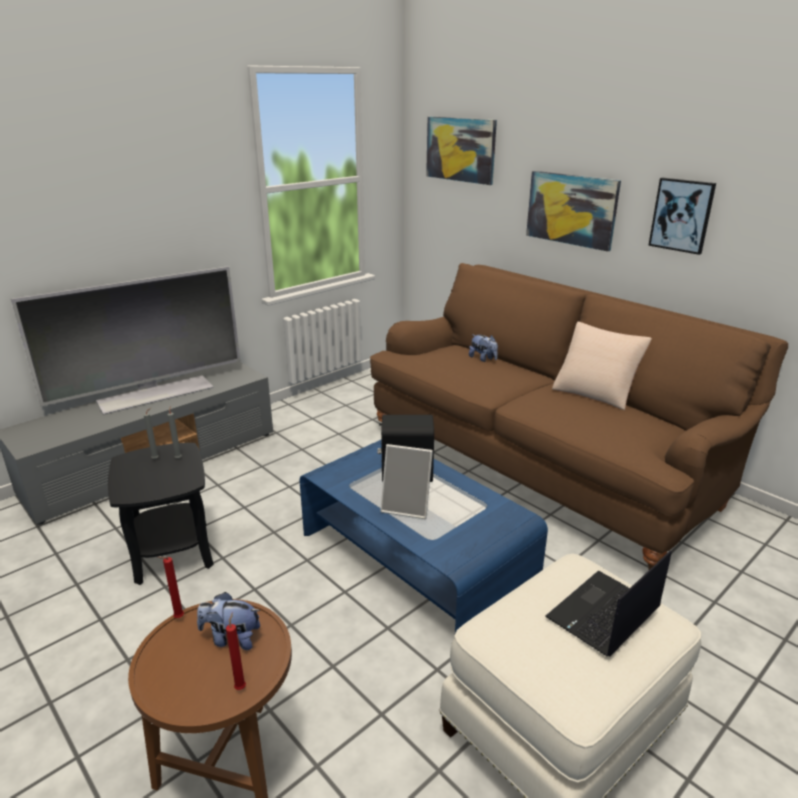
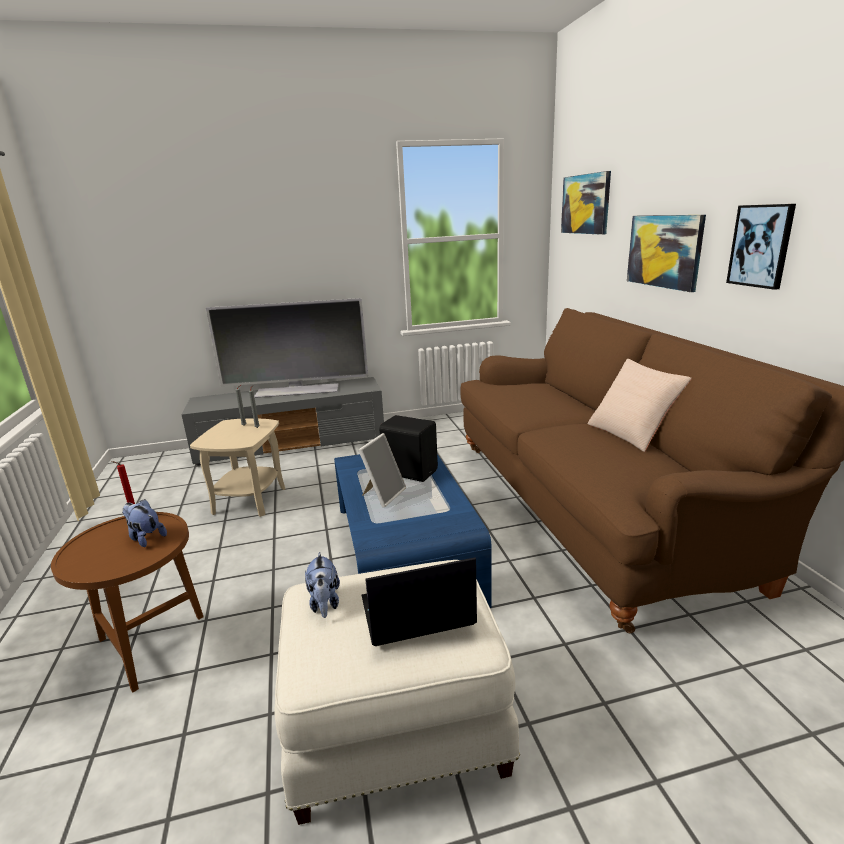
camera: 30 degrees right, 5 degrees down
black side table [108,443,214,585] -> beige side table [190,418,285,517]
red candle [226,613,246,690] -> none
picture frame [380,444,433,519] -> picture frame turned 105 degrees counterclockwise [358,433,406,508]
plush toy [469,334,498,362] -> plush toy moved to [305,552,340,618]

